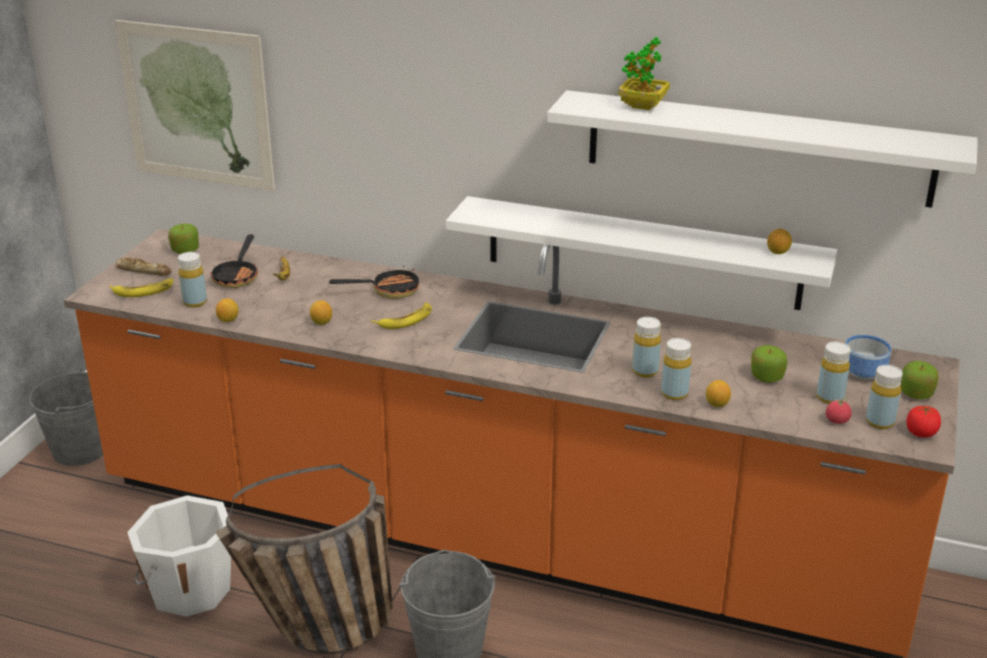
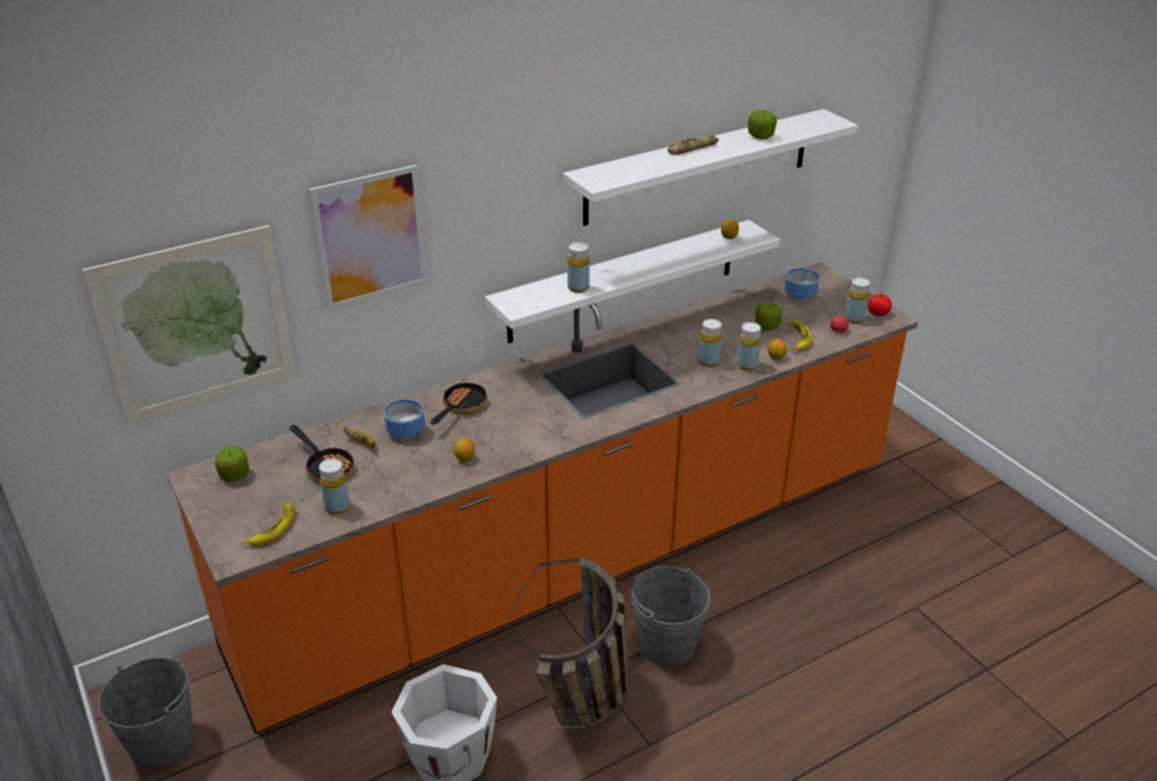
camera: 50 degrees left, 5 degrees up
bread [116,257,172,276] -> bread moved to [668,135,718,155]
lemon [216,298,239,322] -> none
banana [371,302,432,329] -> banana moved to [788,320,813,350]
potted plant [618,37,670,110] -> none
yellow bottle [816,342,851,404] -> yellow bottle moved to [567,242,590,293]
apple [901,361,939,400] -> apple moved to [748,110,777,139]
none -> picture [309,165,428,310]
none -> bowl [384,399,425,439]

